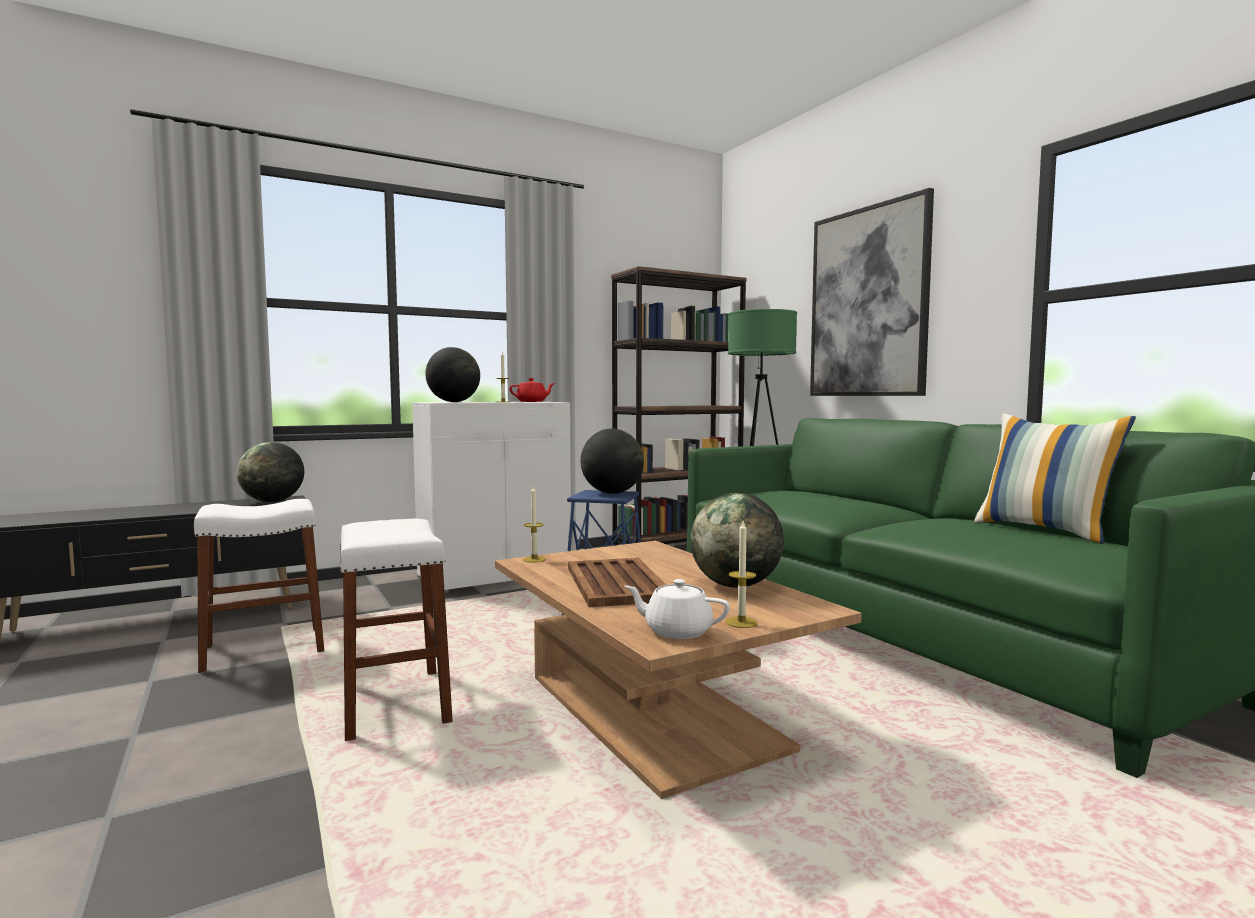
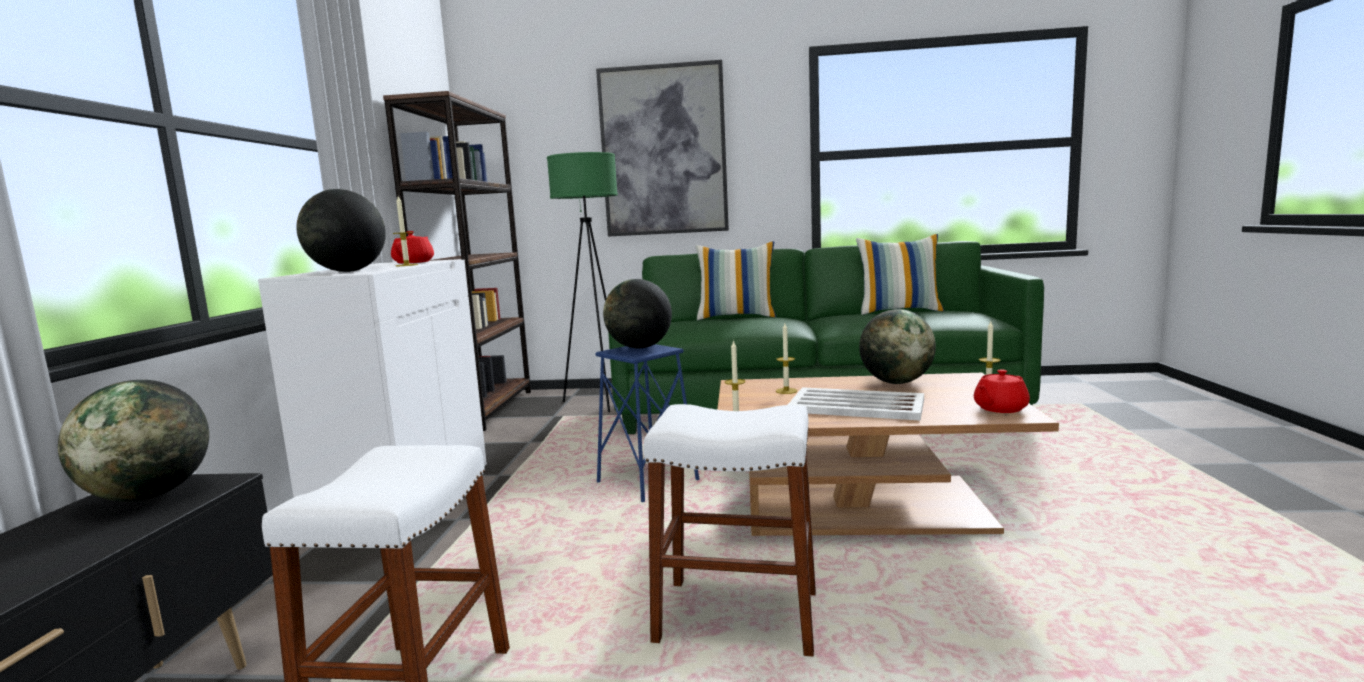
camera: 55 degrees left, 5 degrees up
brown tray [568,558,666,607] -> white tray [788,387,924,421]
white teapot [624,579,730,639] -> red teapot [974,369,1030,413]
none -> pillow [696,241,776,320]
none -> candle [776,323,797,394]

